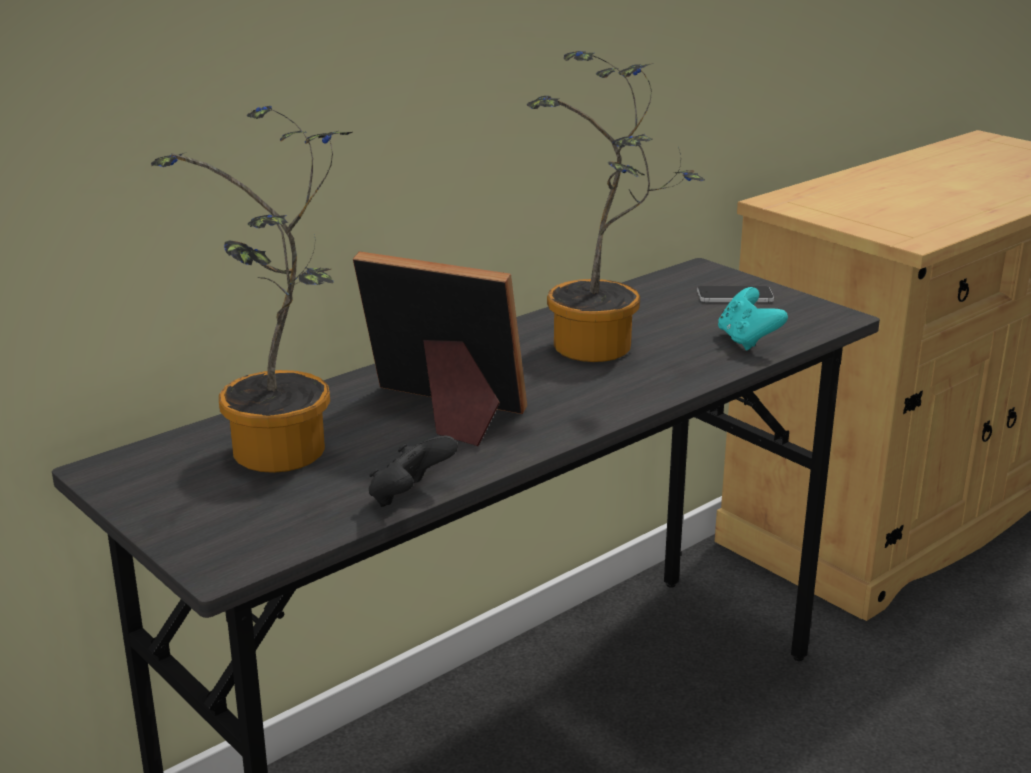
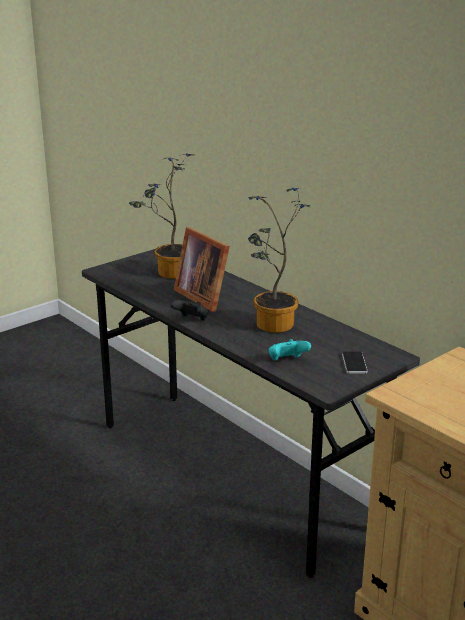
camera: 90 degrees right, 0 degrees up
picture frame [353,252,527,446] -> picture frame turned 120 degrees clockwise [174,227,230,312]
black game controller [369,435,458,507] -> black game controller moved to [170,300,208,321]

